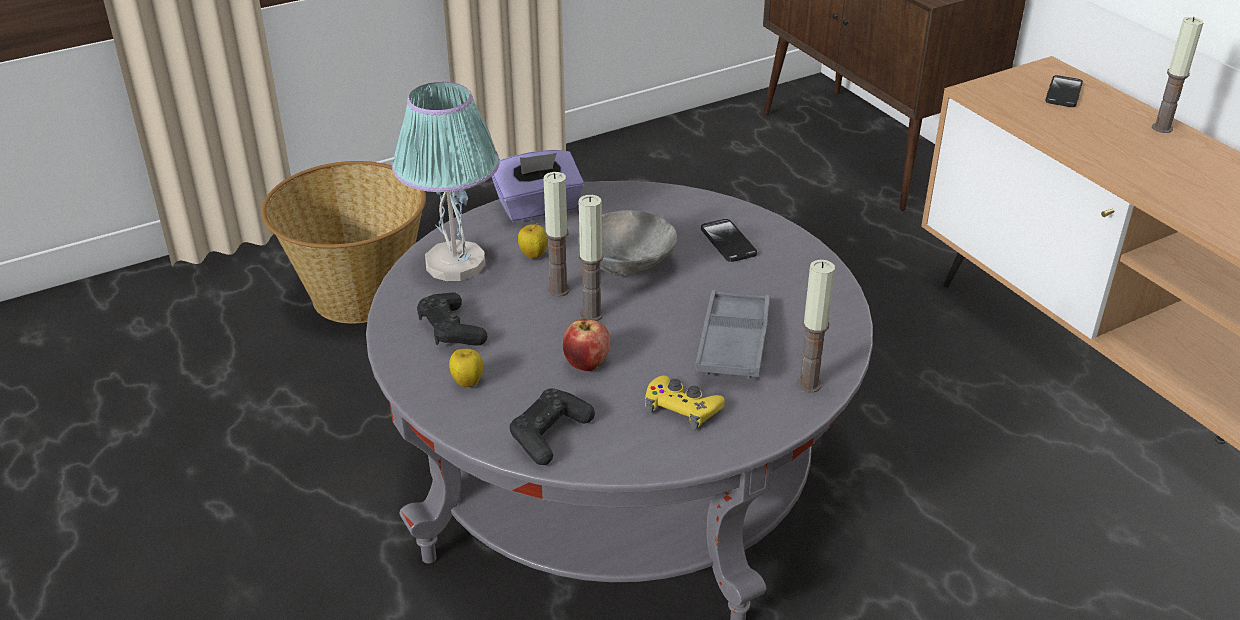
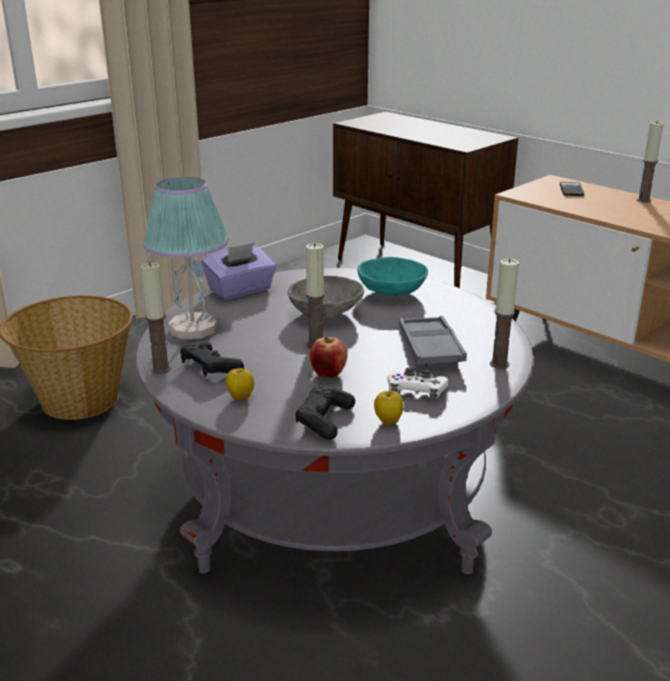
camera: 15 degrees left, 10 degrees down
apple [518,223,548,259] -> apple moved to [374,388,404,425]
candle [544,172,570,297] -> candle moved to [141,262,171,374]
yellow game controller [645,376,725,430] -> white game controller [388,367,448,401]
phone [701,219,757,262] -> turquoise bowl [357,257,428,296]

